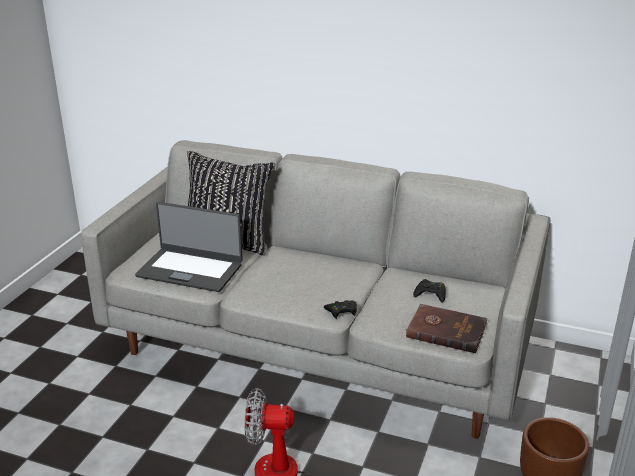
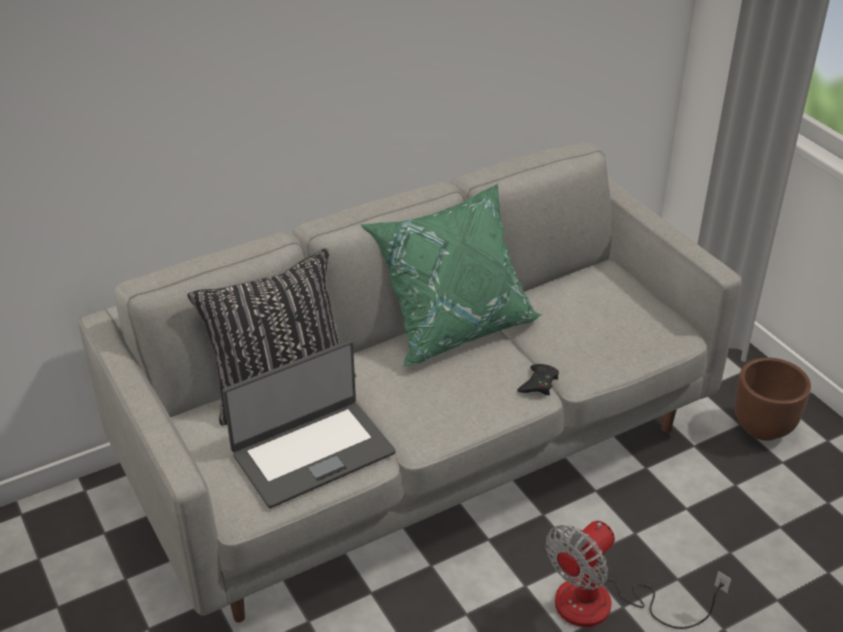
camera: 50 degrees left, 10 degrees up
brown book [405,304,488,353] -> none
black game controller [413,279,446,303] -> none
none -> green pillow [360,184,542,367]

